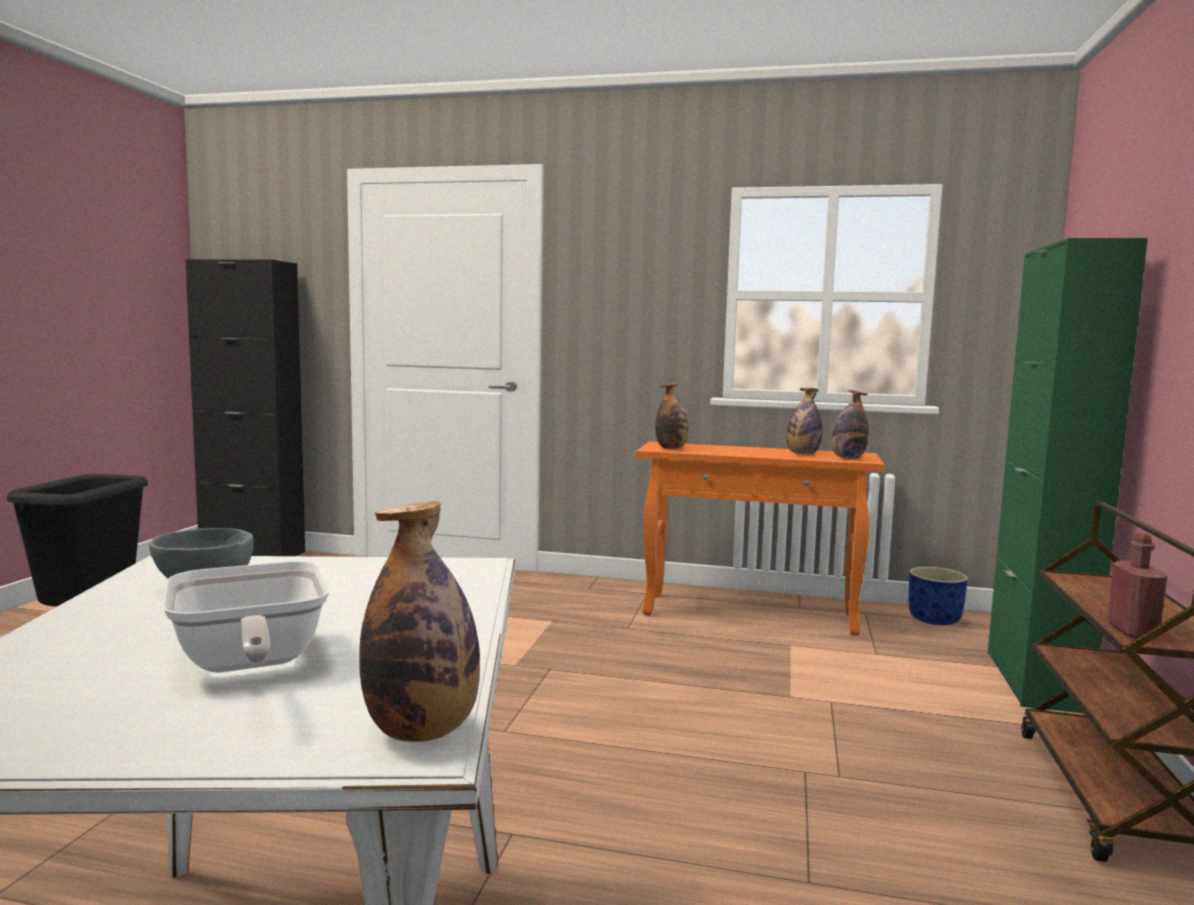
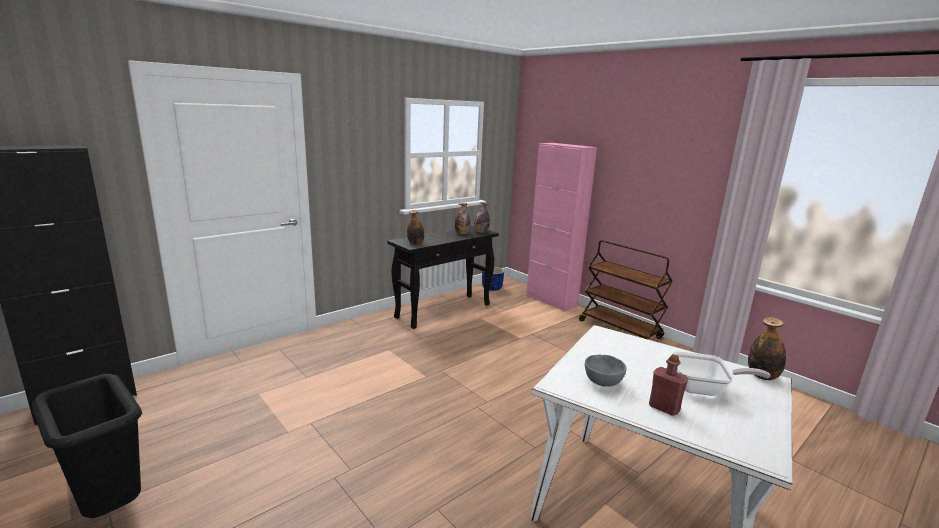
camera: 55 degrees left, 10 degrees up
orange console table [636,442,885,636] -> black console table [387,226,499,329]
green cabinet [988,238,1148,714] -> pink cabinet [526,143,597,311]
red bottle [1107,533,1167,638] -> red bottle moved to [649,354,688,416]

